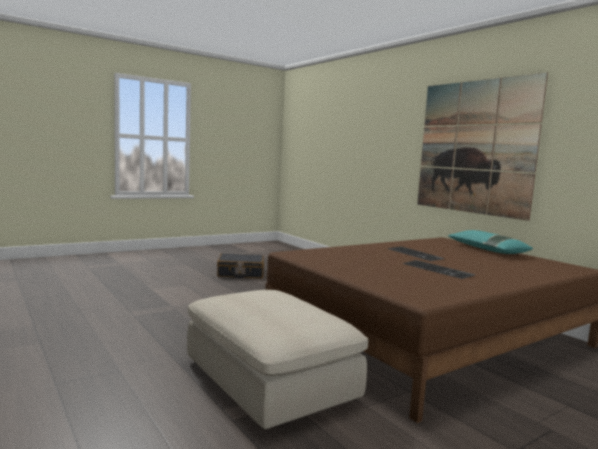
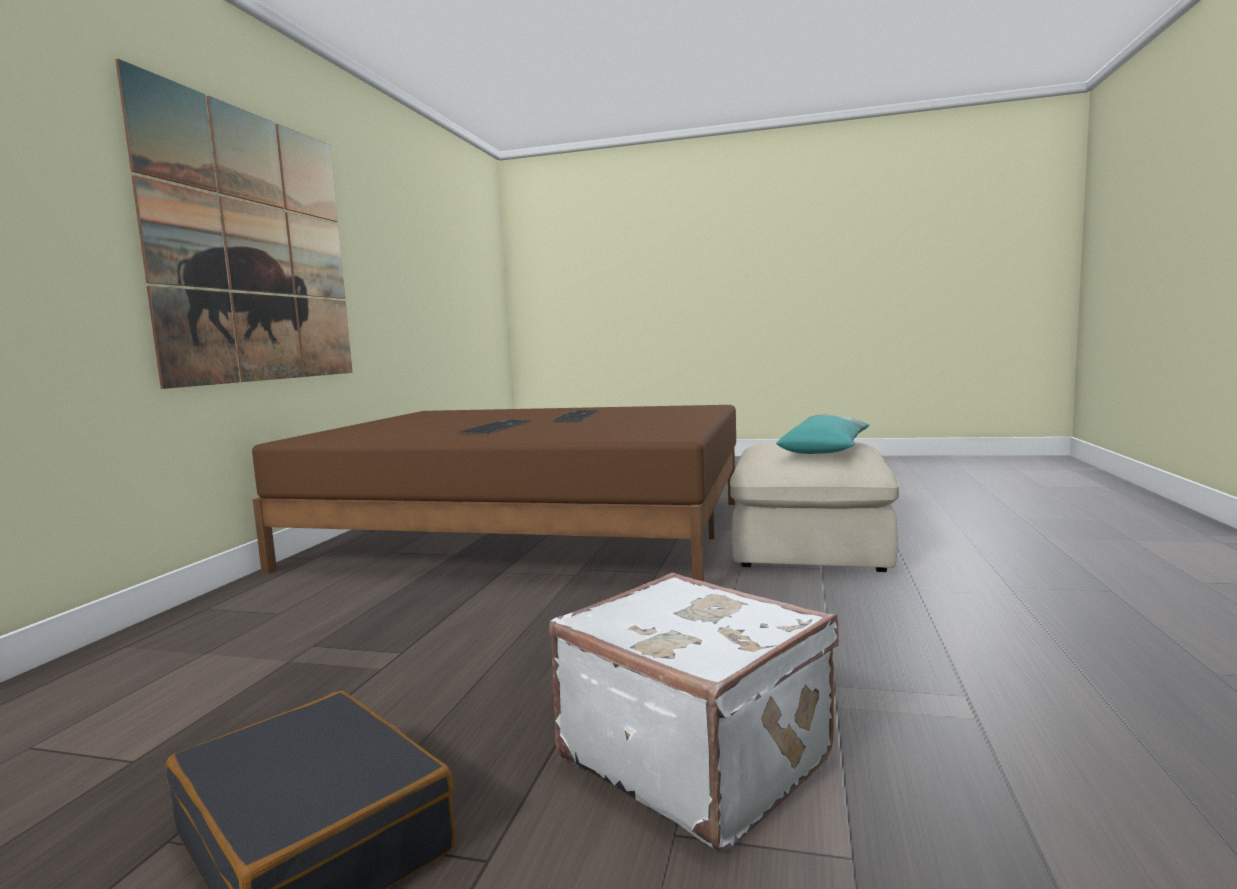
camera: 130 degrees left, 0 degrees up
turquoise pillow [448,230,533,254] -> turquoise pillow moved to [777,415,869,454]
none -> white suitcase [549,573,839,852]

